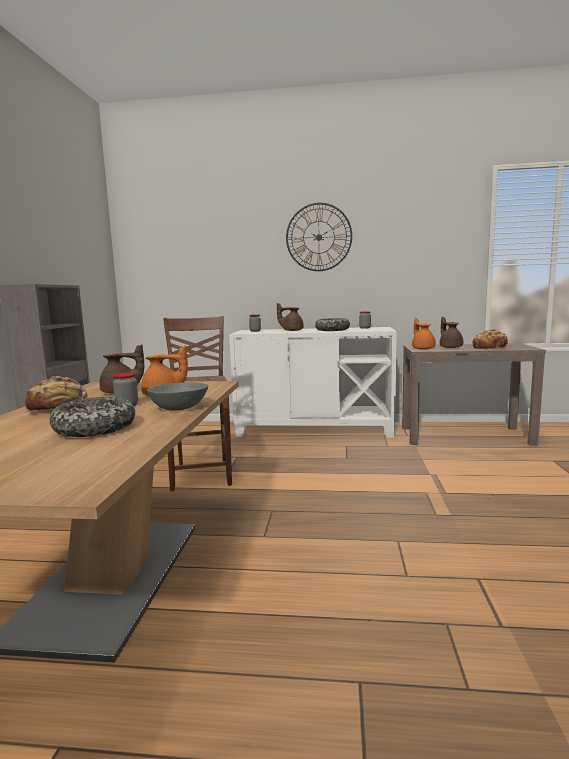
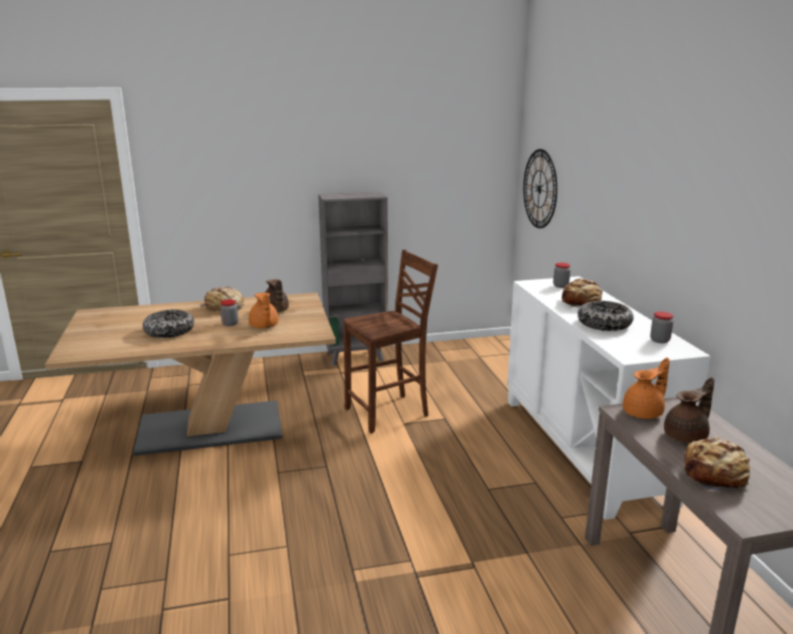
camera: 70 degrees right, 10 degrees up
grey bowl [147,382,208,410] -> none
brown teapot [277,303,304,331] -> bread [562,278,602,307]
wall clock [286,203,352,271] -> wall clock moved to [523,149,557,228]

